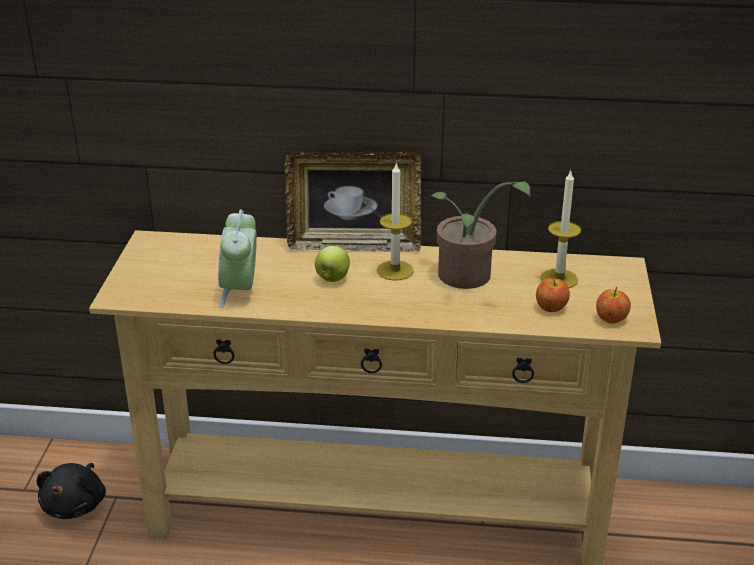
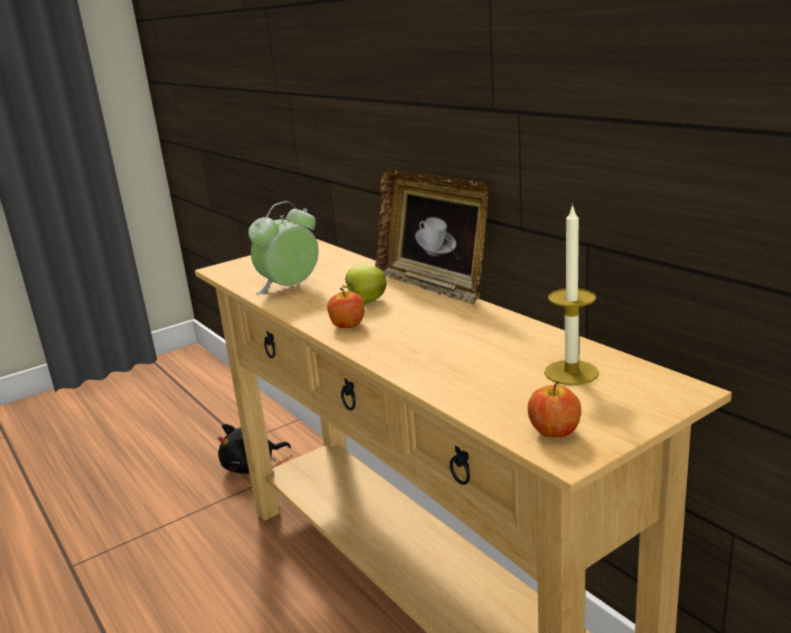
camera: 50 degrees right, 10 degrees down
candle [377,162,414,281] -> none
potted plant [431,181,531,289] -> none
apple [536,278,570,312] -> apple moved to [327,288,365,328]

